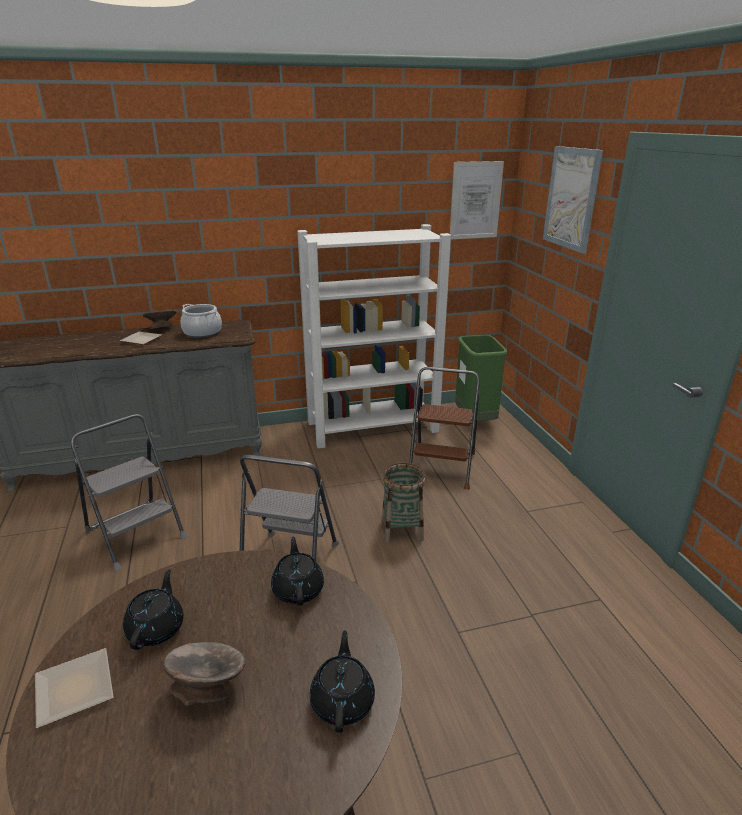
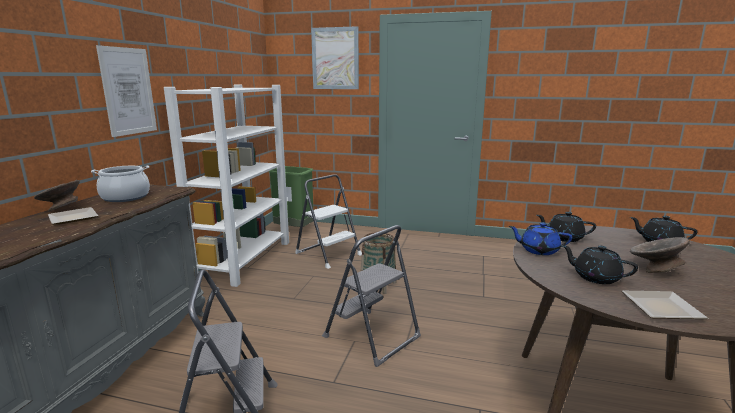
camera: 60 degrees left, 10 degrees down
brown step ladder [409,367,480,490] -> white step ladder [295,174,362,269]
picture [450,161,504,239] -> picture moved to [96,45,157,137]
none -> blue teapot [509,222,572,255]

